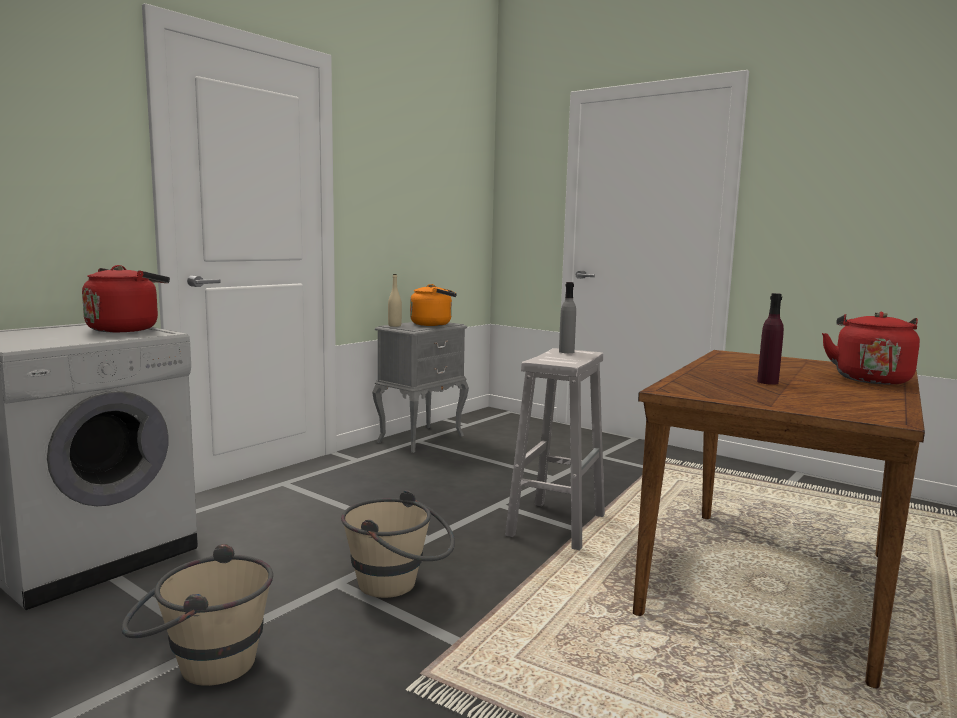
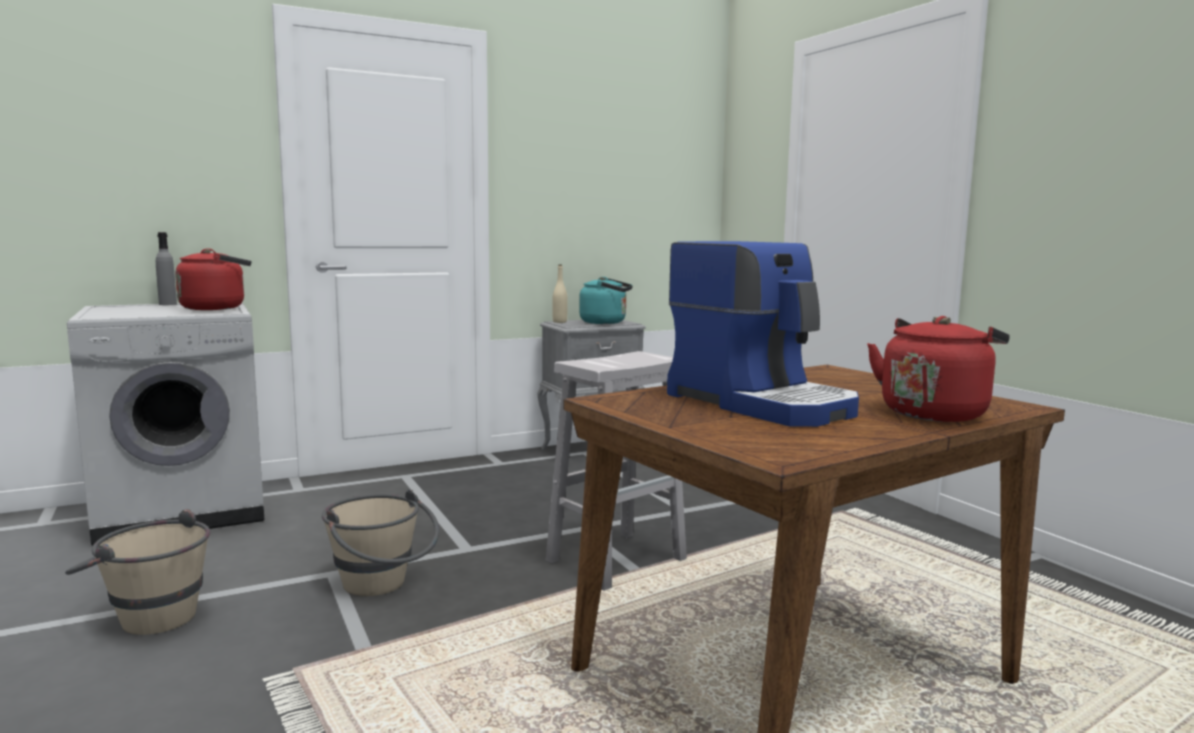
camera: 25 degrees right, 0 degrees up
orange kettle [410,284,457,326] -> turquoise kettle [579,277,633,324]
grey bottle [559,282,576,353] -> grey bottle moved to [156,232,177,305]
purple bottle [757,293,784,385] -> coffee machine [667,241,859,427]

